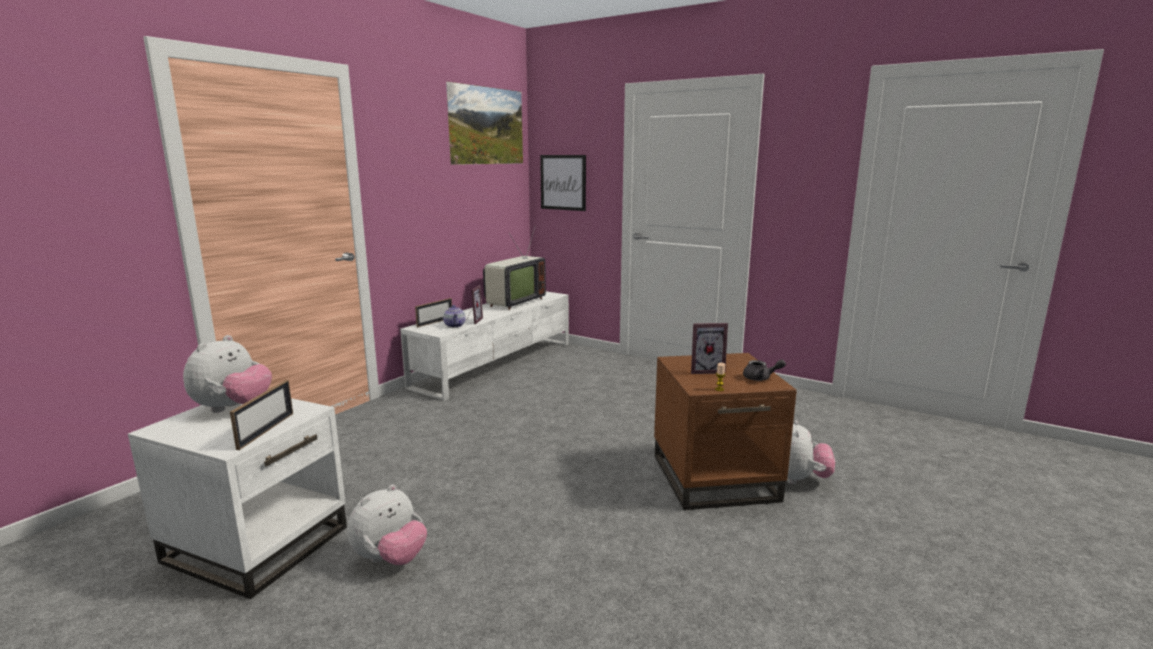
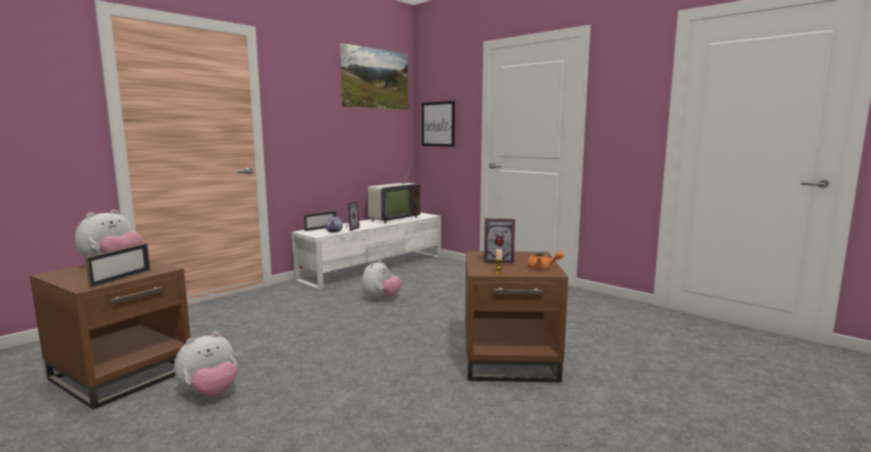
camera: 10 degrees right, 5 degrees down
white side table [128,398,347,599] -> brown side table [29,259,191,410]
grey teapot [743,359,786,381] -> orange teapot [527,251,564,269]
plush toy [787,420,835,484] -> plush toy moved to [361,260,401,300]

